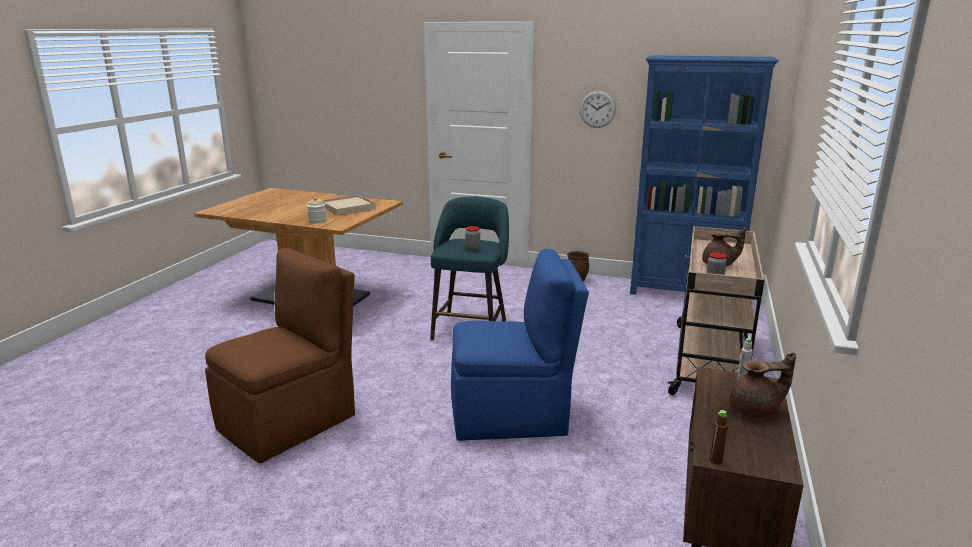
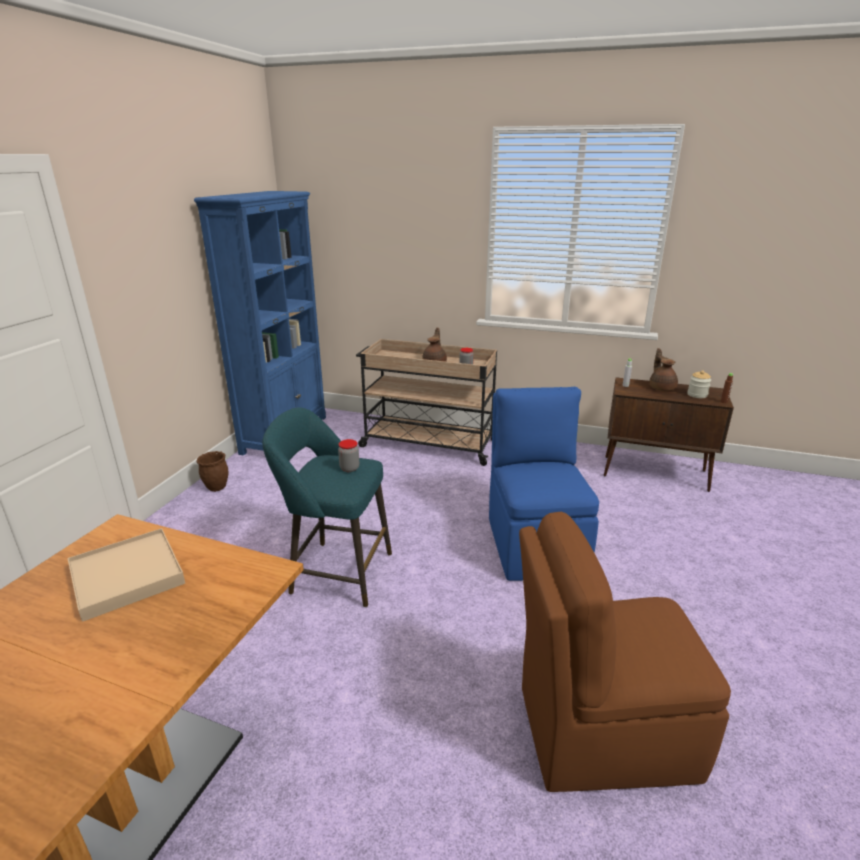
camera: 90 degrees left, 5 degrees up
brown chair [205,248,355,463] -> brown chair turned 45 degrees counterclockwise [519,512,731,792]
jar [307,197,327,223] -> jar moved to [687,370,711,398]
wall clock [580,91,616,128] -> none

